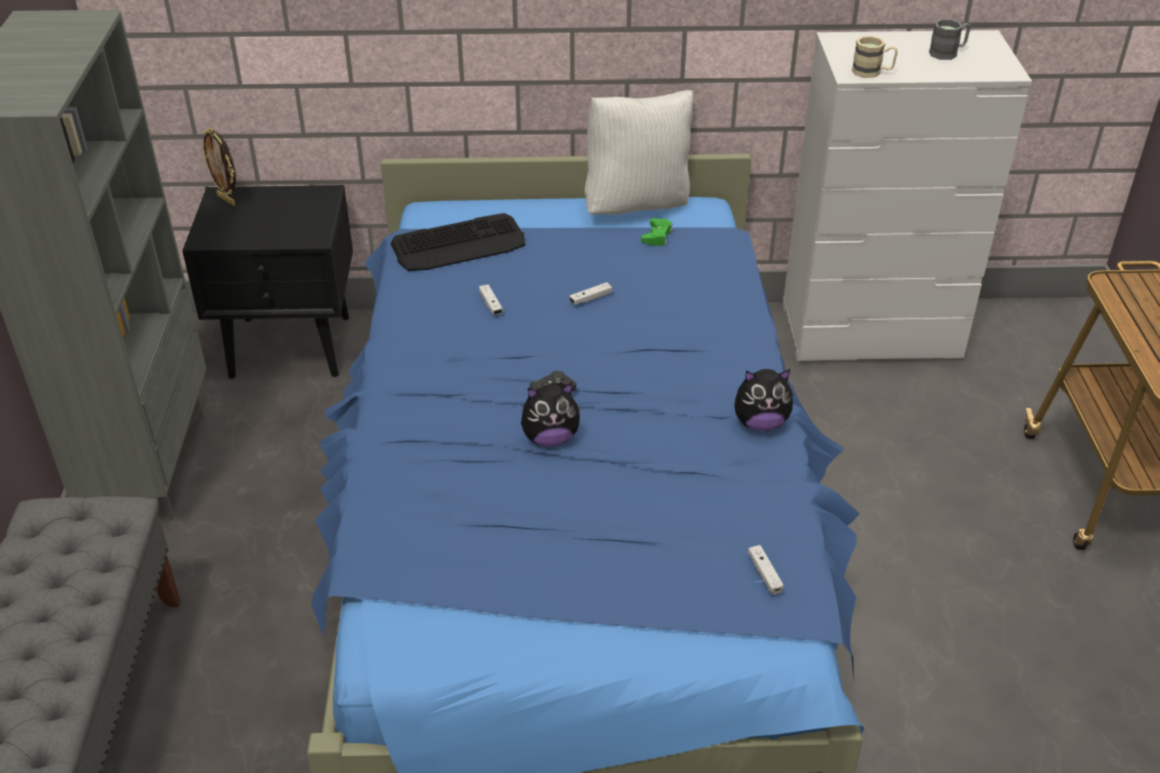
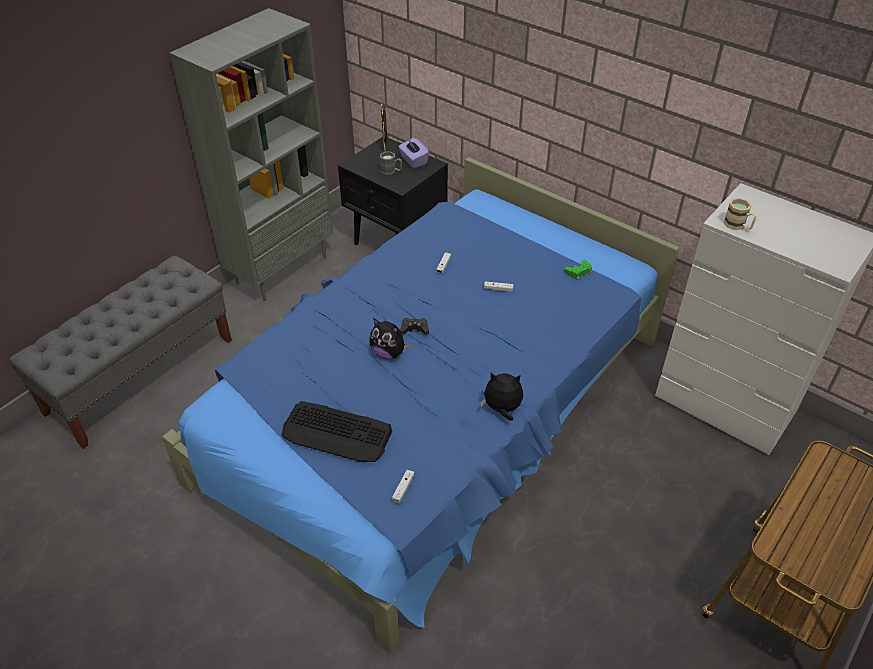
camera: 40 degrees right, 5 degrees up
keyboard [391,213,525,271] -> keyboard moved to [282,401,392,462]
white pillow [585,90,693,215] -> none
plush toy [734,369,794,431] -> plush toy turned 150 degrees clockwise [480,373,523,421]
grey mug [929,19,971,60] -> grey mug moved to [380,151,402,175]
none -> purple tissue box [398,137,429,168]

